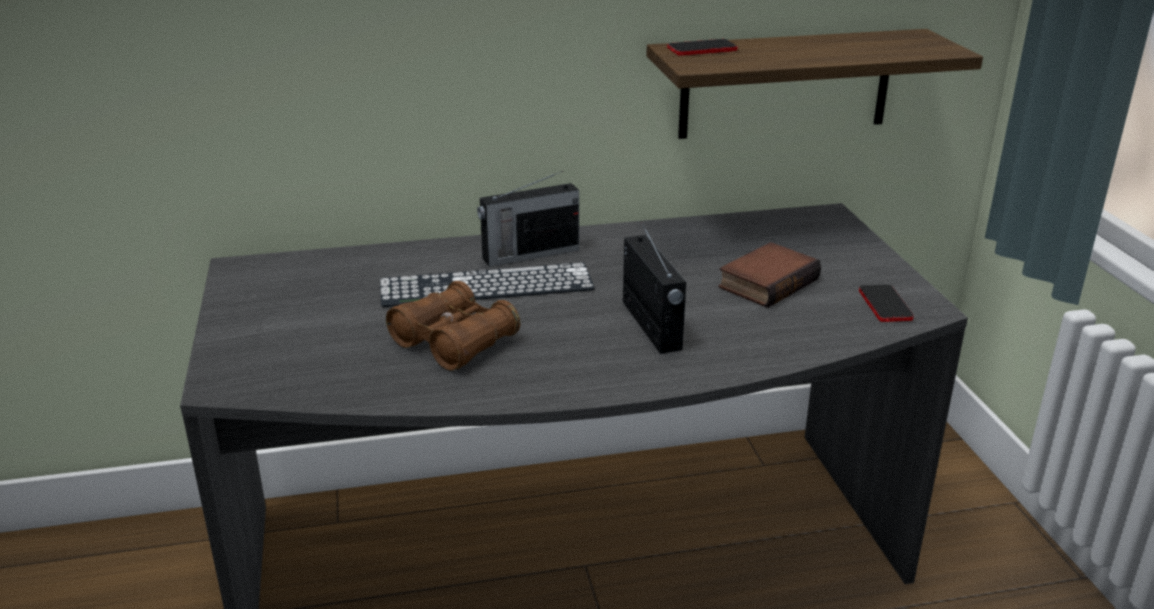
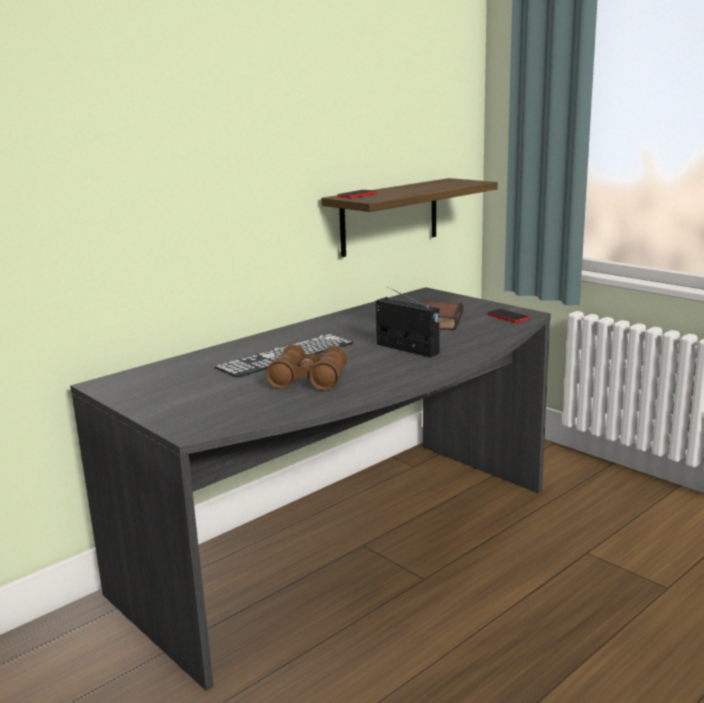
camera: 30 degrees left, 10 degrees down
radio [477,171,579,267] -> none

